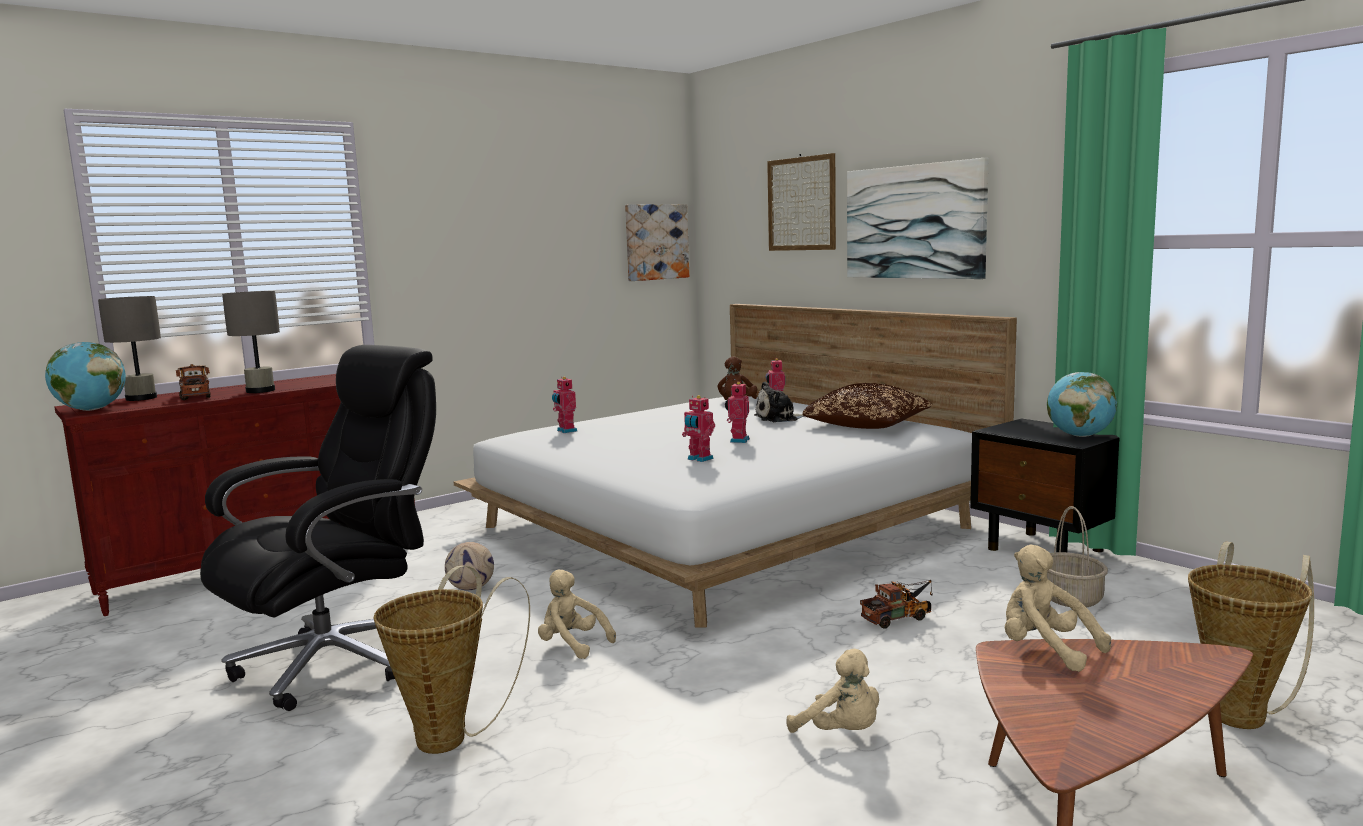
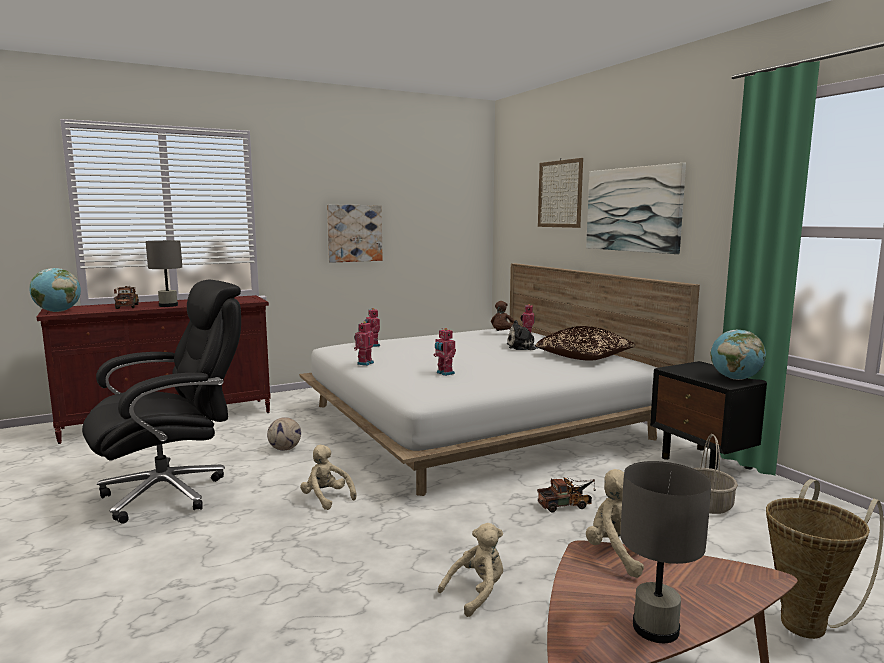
camera: 10 degrees right, 0 degrees up
grey table lamp [98,296,161,401] -> grey table lamp moved to [621,461,711,643]
basket [373,565,530,754] -> none
picture [625,204,689,281] -> picture moved to [327,205,383,263]
toy robot [725,381,750,443] -> toy robot moved to [354,321,374,366]
beige plush toy [786,649,879,733] -> beige plush toy turned 90 degrees counterclockwise [438,523,503,617]

